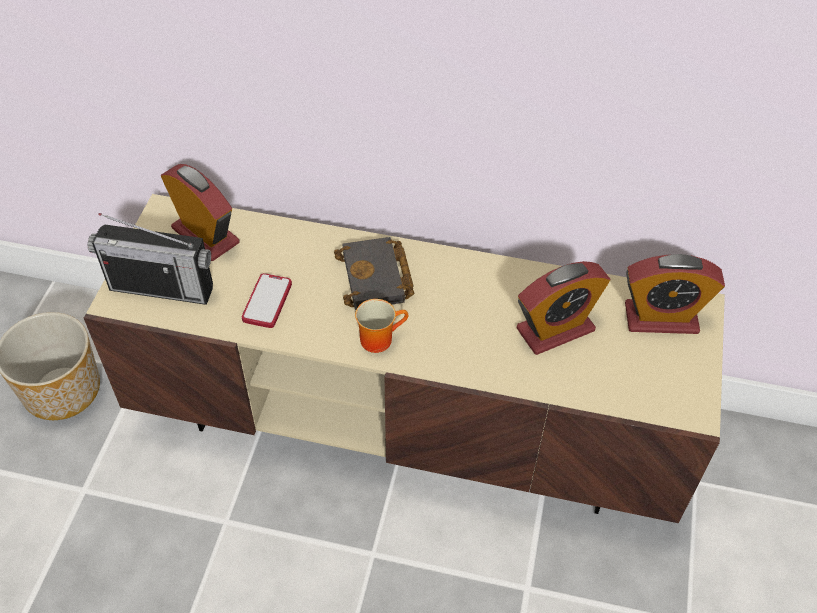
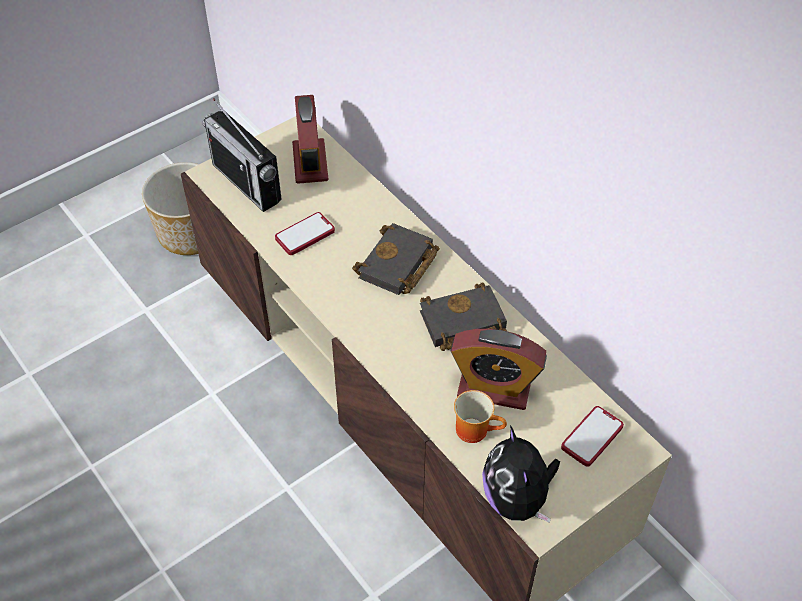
camera: 40 degrees right, 0 degrees up
mug [355,299,409,353] -> mug moved to [454,390,507,443]
alarm clock [625,254,725,334] -> phone [561,406,624,467]
none -> black book [420,282,507,351]
none -> plush toy [482,425,560,522]

